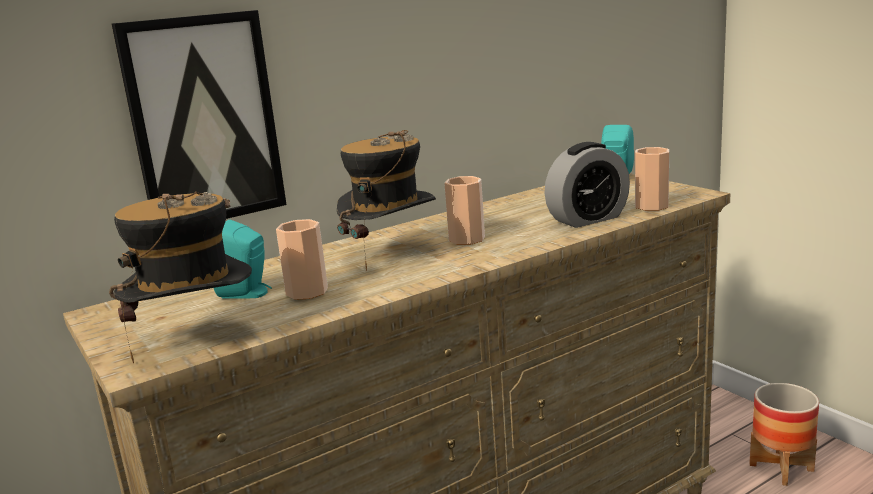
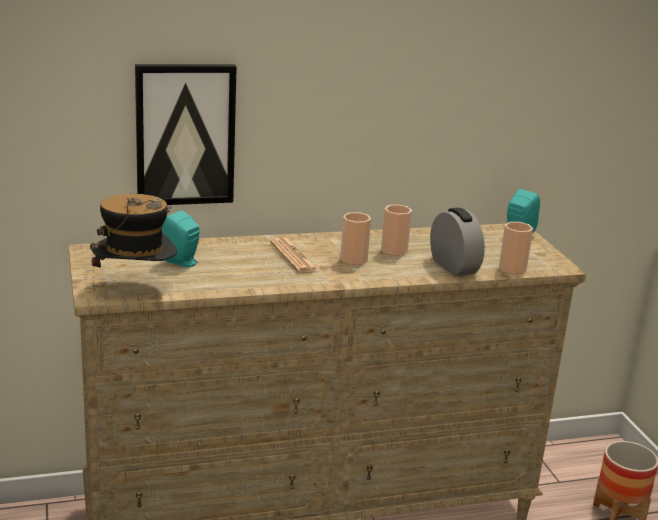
camera: 15 degrees right, 5 degrees up
cup [276,219,328,300] -> cup moved to [381,204,412,256]
hat [337,130,436,271] -> newspaper [270,237,320,273]
alarm clock [545,142,630,228] -> alarm clock turned 105 degrees counterclockwise [430,208,485,277]

